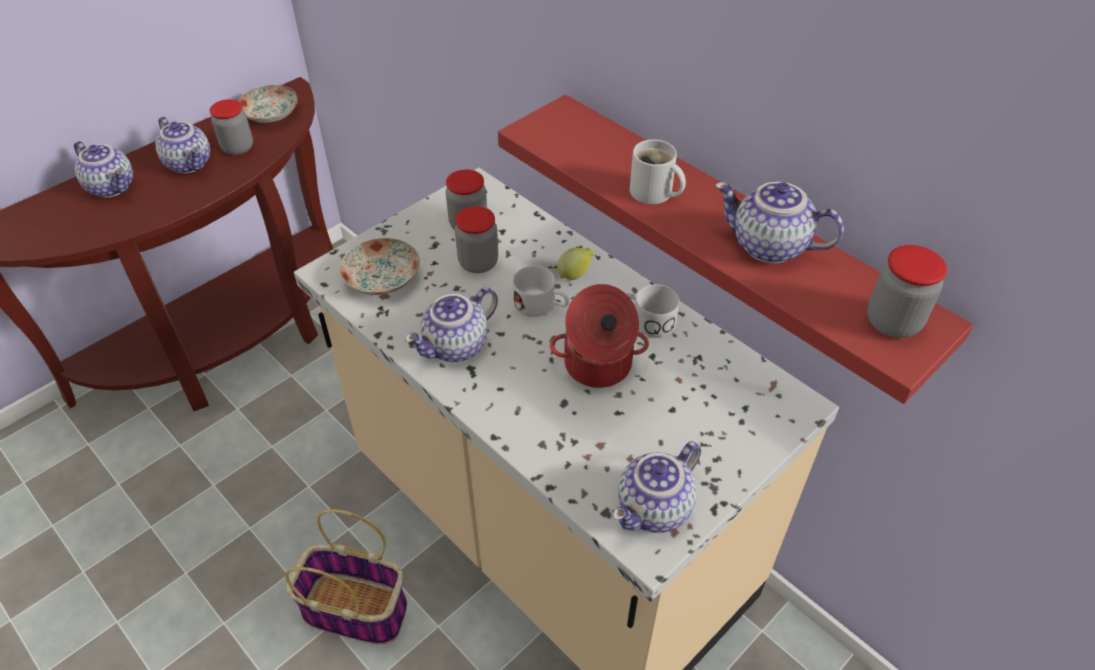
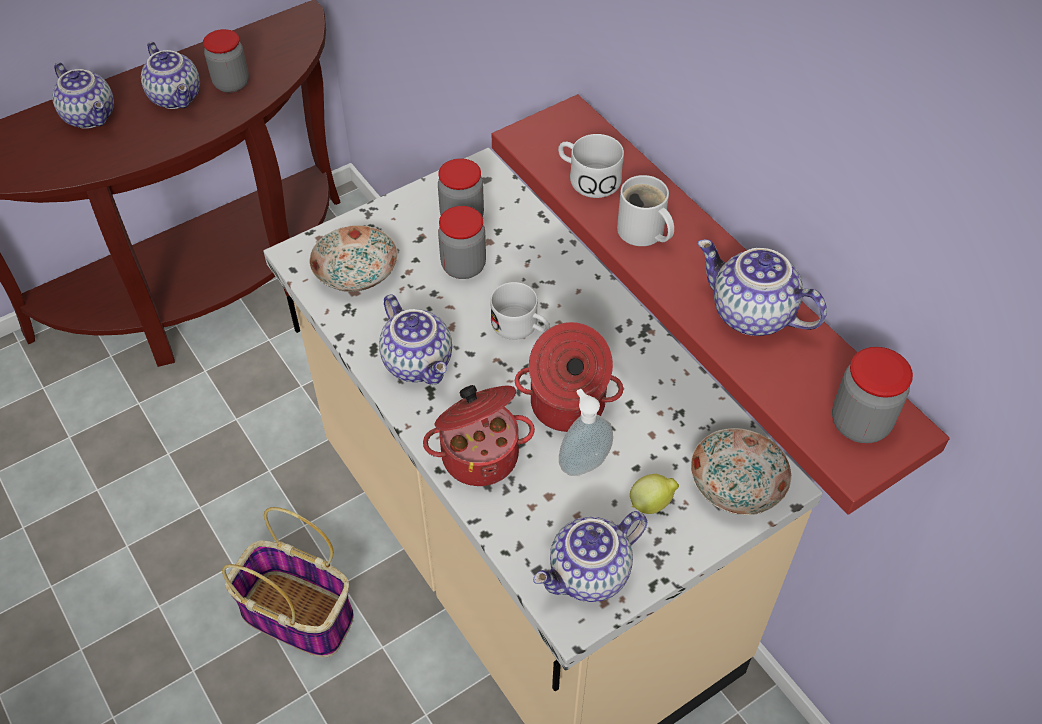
camera: 10 degrees right, 5 degrees up
plate [238,85,298,123] -> plate moved to [691,428,791,515]
teapot [405,287,498,362] -> teapot turned 90 degrees counterclockwise [379,294,452,385]
lemon [557,248,594,280] -> lemon moved to [630,474,679,514]
white mug [627,284,679,337] -> white mug moved to [558,134,624,198]
none -> cooking pot [423,385,535,486]
none -> soap dispenser [559,389,613,476]

